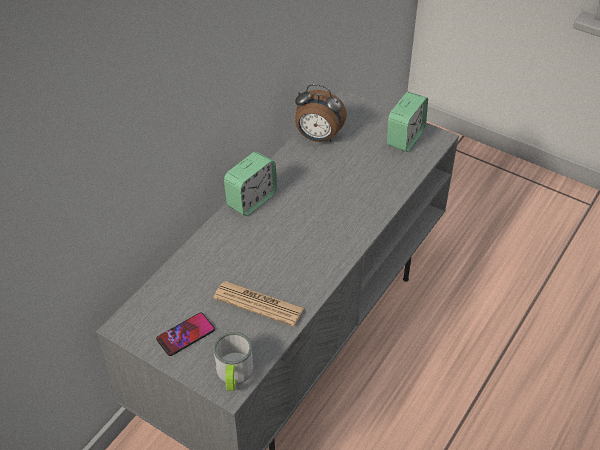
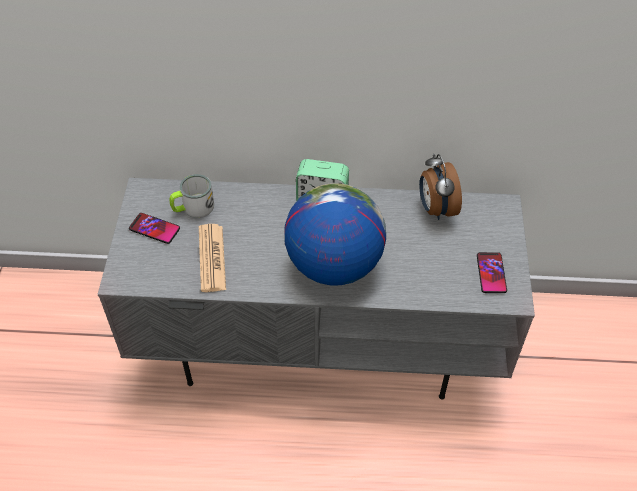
camera: 60 degrees right, 5 degrees up
mug [214,332,253,391] -> mug moved to [170,174,214,218]
alarm clock [387,92,428,152] -> phone [477,252,507,293]
none -> globe [284,183,386,285]

